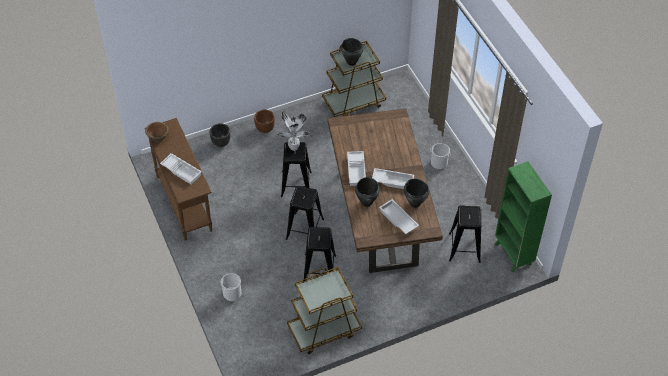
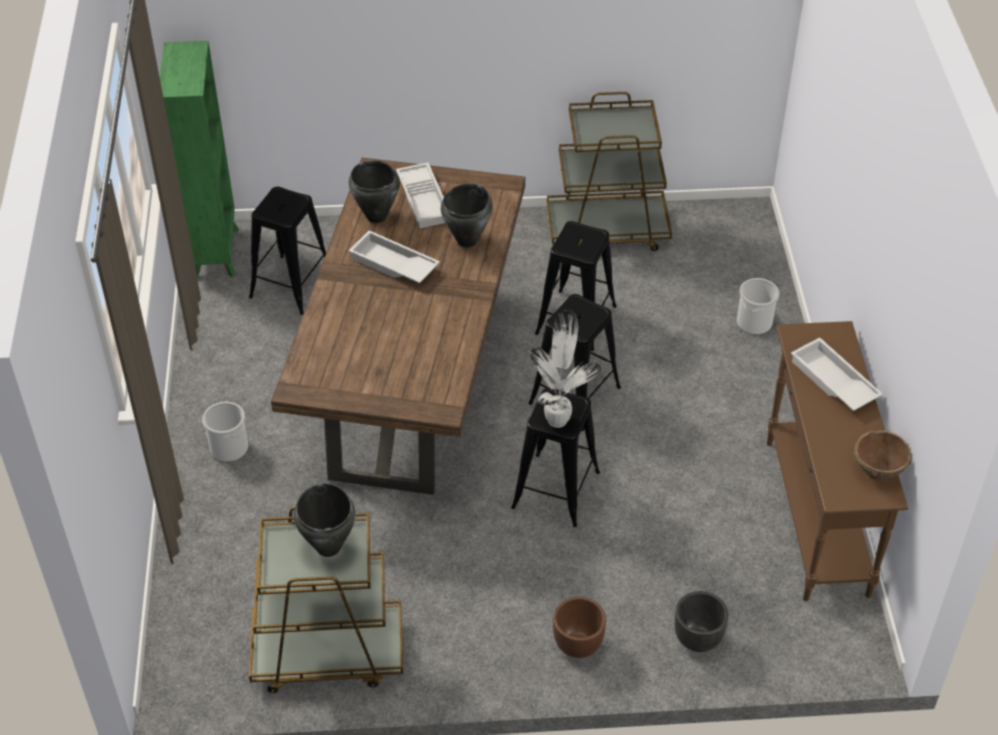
camera: 160 degrees left, 5 degrees down
white tray [347,151,366,186] -> none

